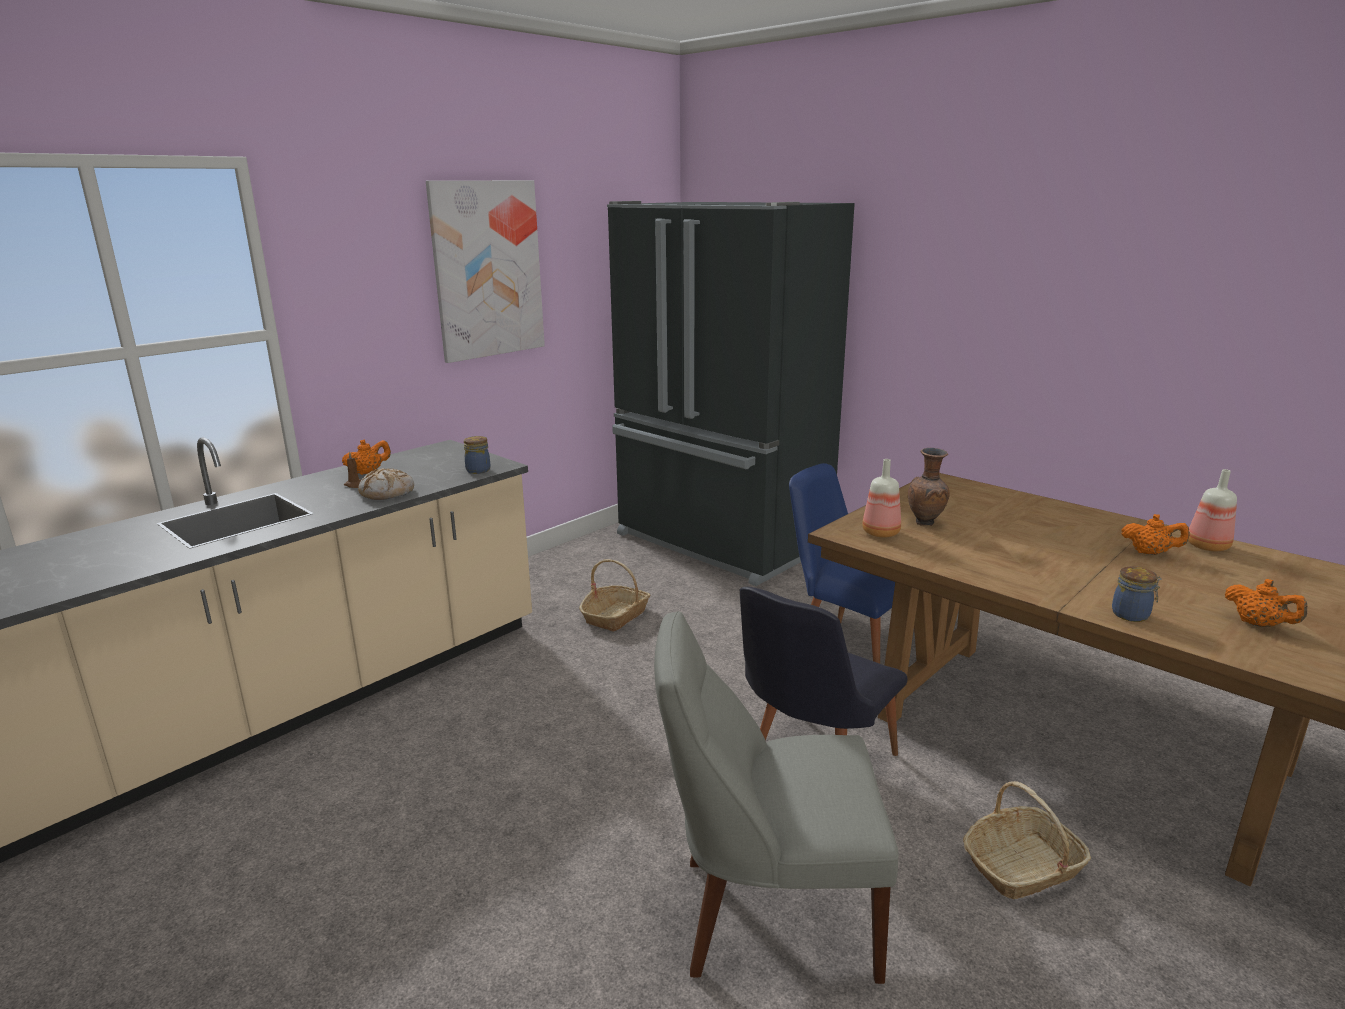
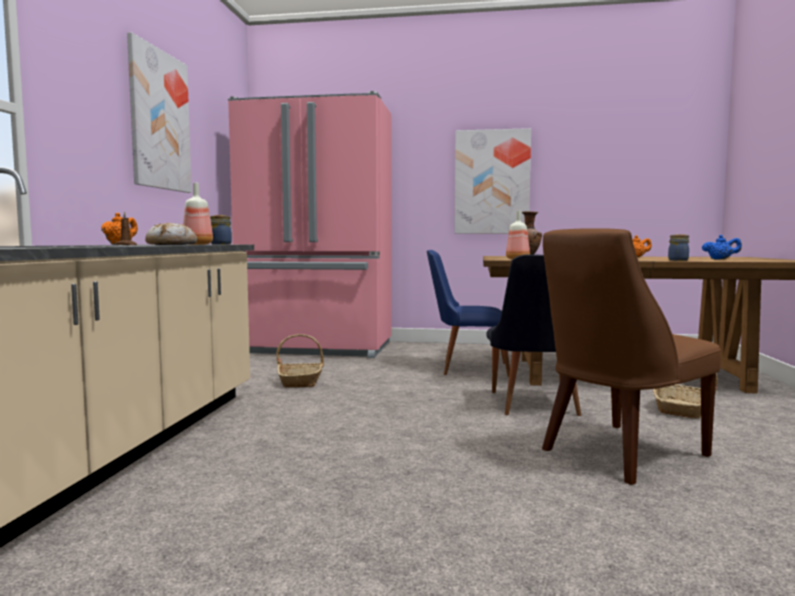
camera: 35 degrees left, 15 degrees down
black fridge [607,201,855,586] -> pink fridge [228,91,392,358]
grey chair [654,611,899,984] -> brown chair [542,228,721,485]
bottle [1188,469,1237,551] -> bottle moved to [183,183,213,245]
orange teapot [1224,579,1307,627] -> blue teapot [702,235,742,260]
none -> picture [454,128,531,234]

